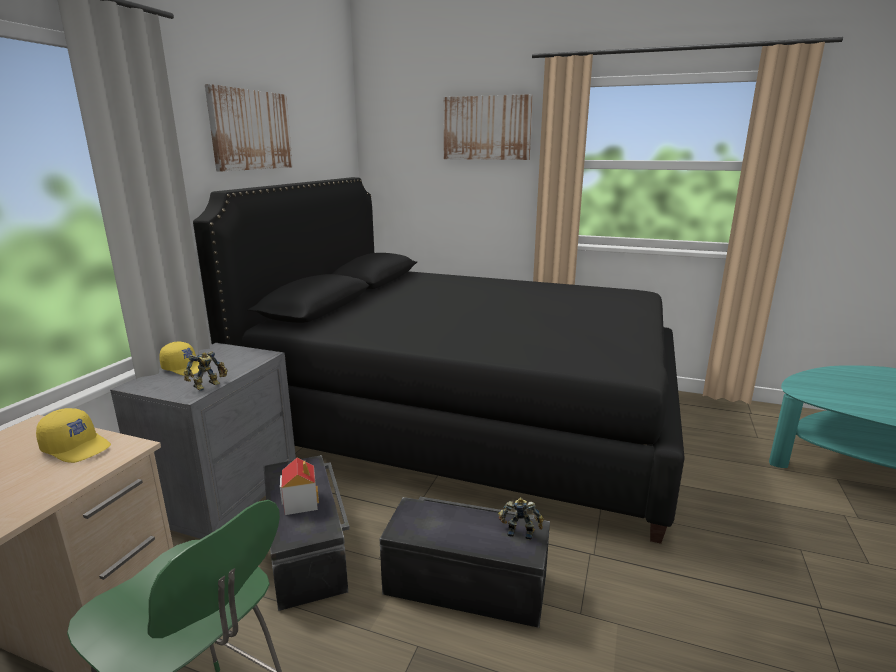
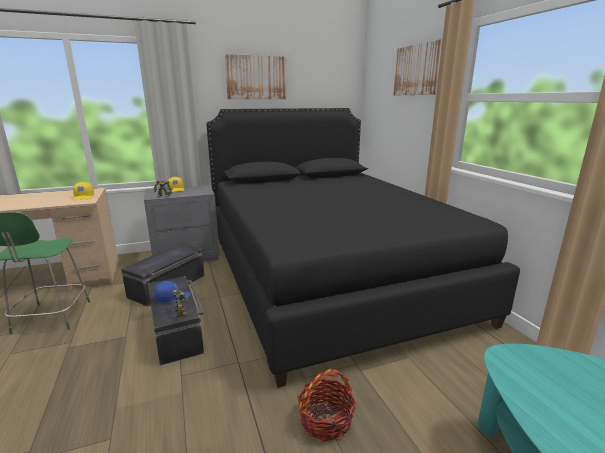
camera: 50 degrees right, 0 degrees up
toy house [280,458,319,515] -> none
none -> blue cap [154,281,190,303]
none -> basket [297,369,357,442]

